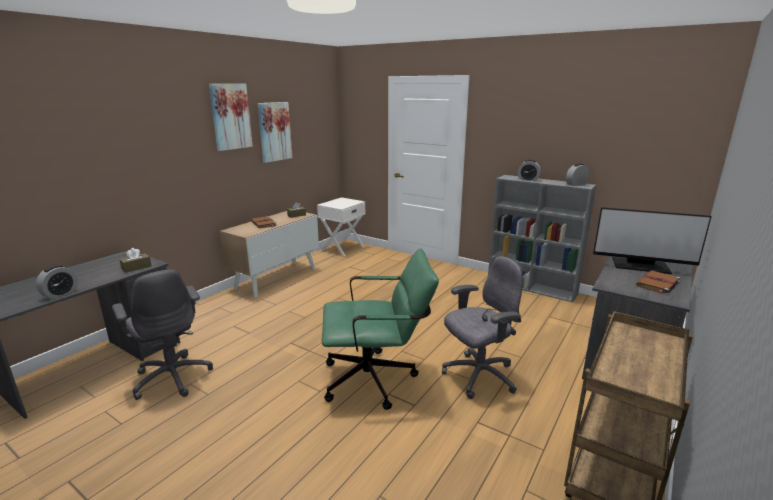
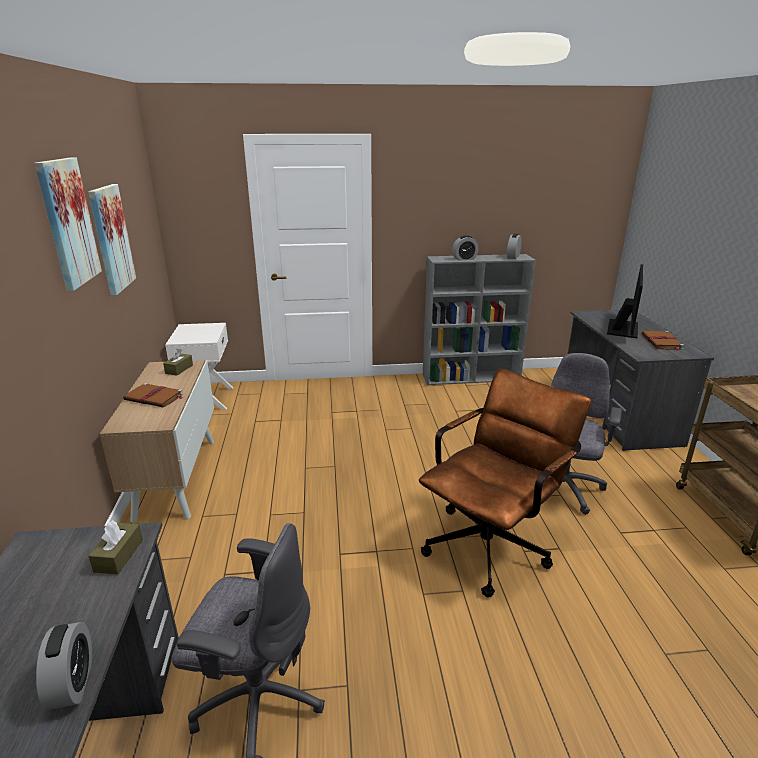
camera: 40 degrees left, 5 degrees up
green office chair [322,248,439,410] -> brown office chair [419,368,591,597]
monitor [593,207,712,274] -> monitor turned 45 degrees counterclockwise [607,264,643,338]

